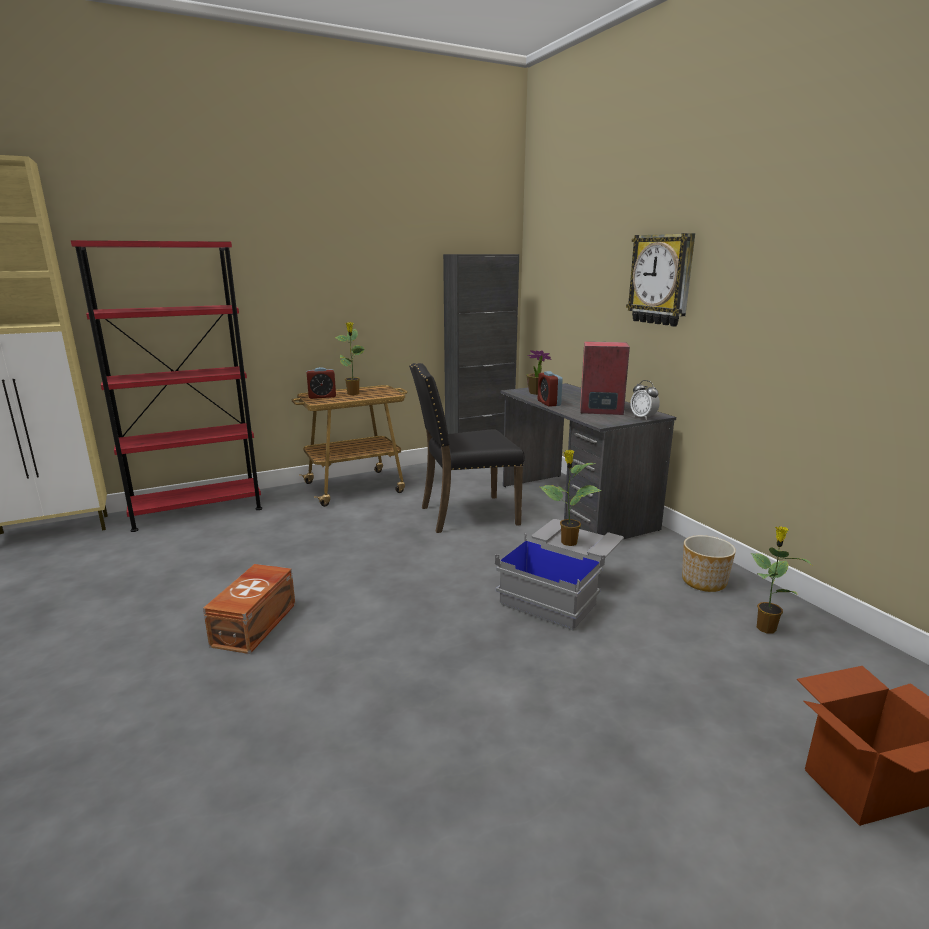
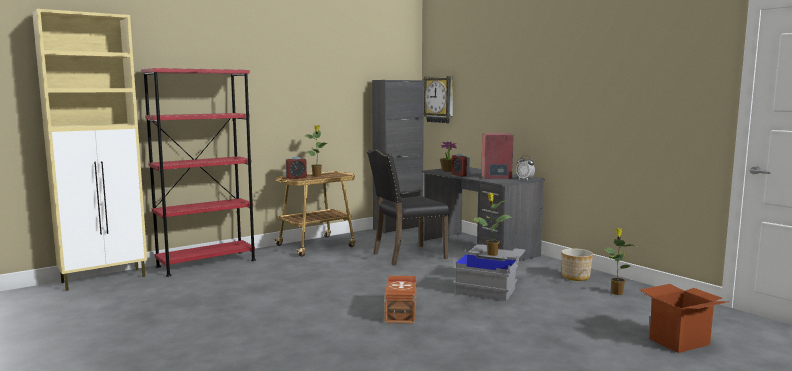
camera: 10 degrees left, 10 degrees down
brown storage box [203,564,295,654] -> brown storage box moved to [385,275,416,324]
wall clock [626,233,695,326] -> wall clock moved to [423,76,453,123]

